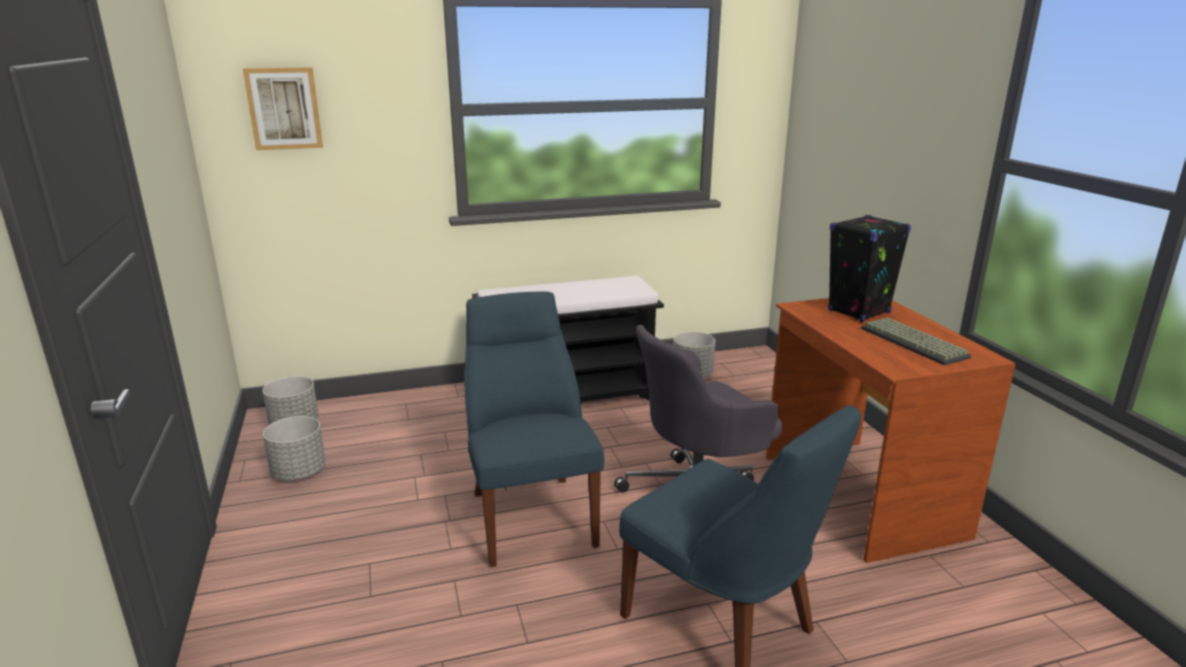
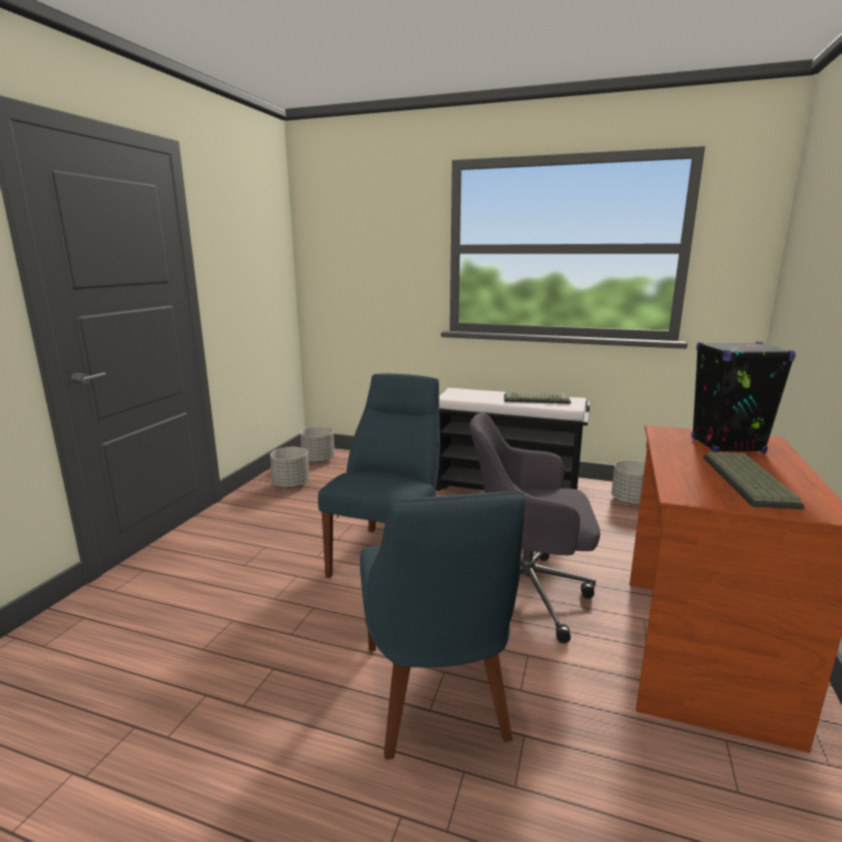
camera: 35 degrees right, 5 degrees down
picture [243,67,323,150] -> none
none -> keyboard [504,392,571,404]

